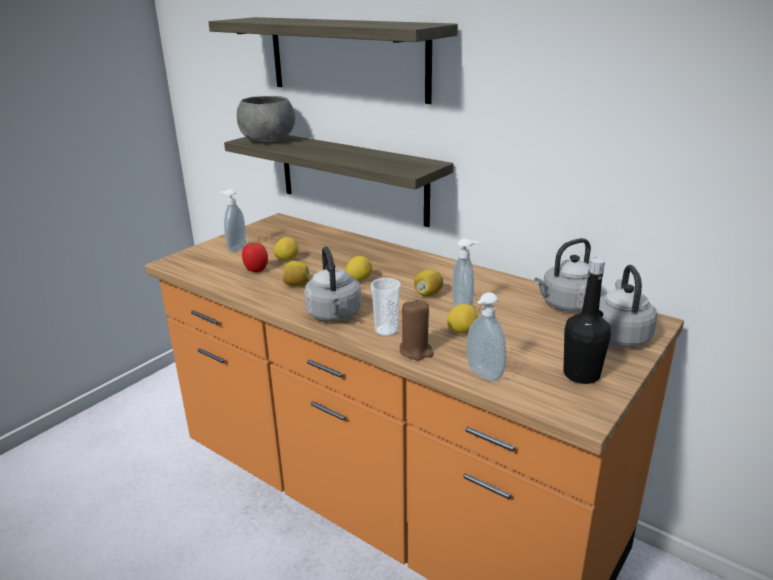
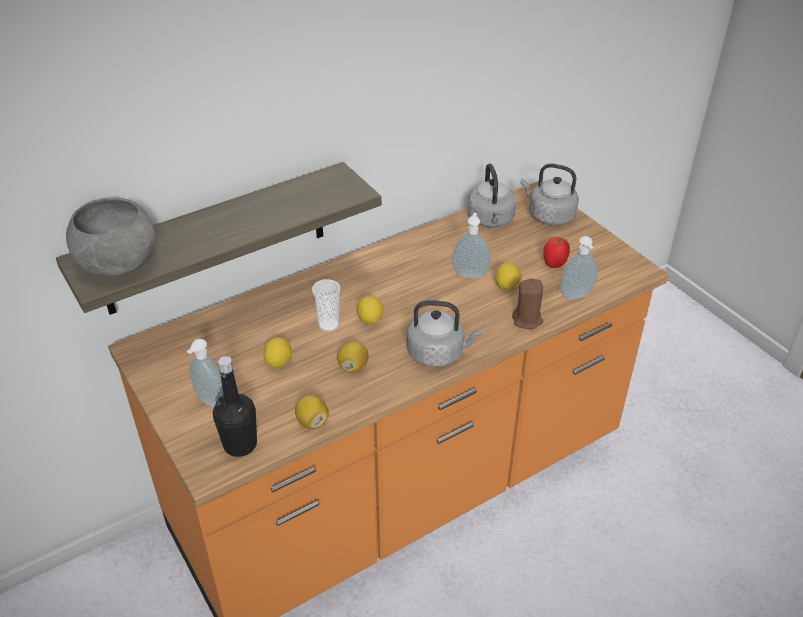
camera: 70 degrees left, 15 degrees up
shelf [208,17,458,104] -> none
tomato [242,242,268,272] -> tomato moved to [543,237,570,268]
cup [370,278,401,336] -> cup moved to [312,279,340,332]
lemon [414,269,443,296] -> lemon moved to [295,395,329,429]
black bottle [563,258,611,384] -> black bottle moved to [213,356,257,457]

